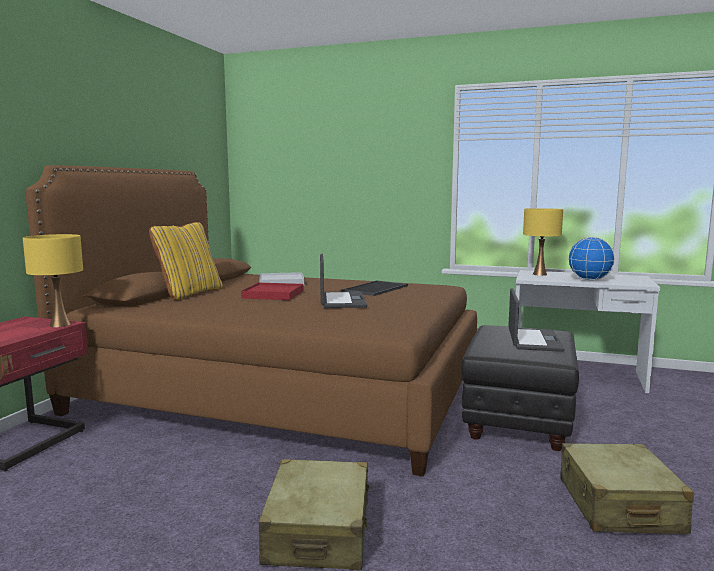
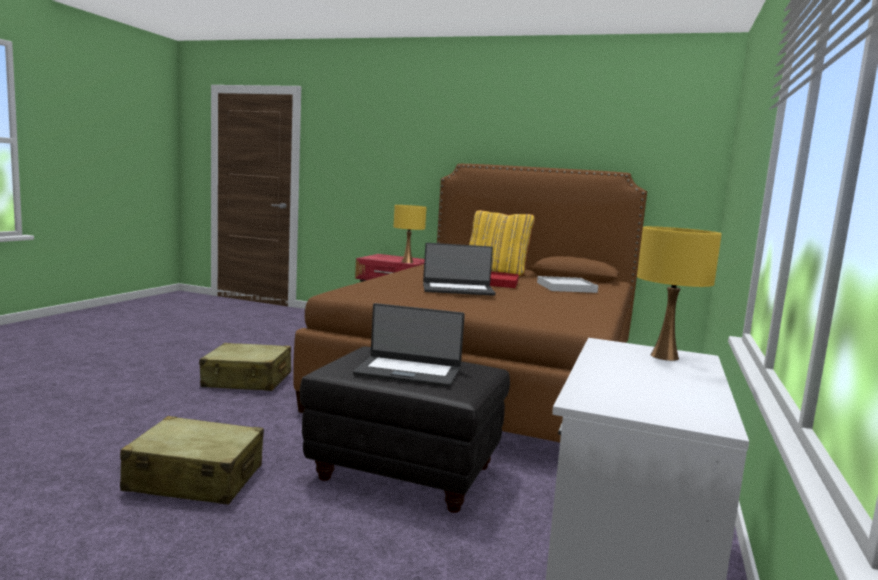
camera: 90 degrees right, 0 degrees up
tray [341,280,408,296] -> none
globe [568,237,615,280] -> none

